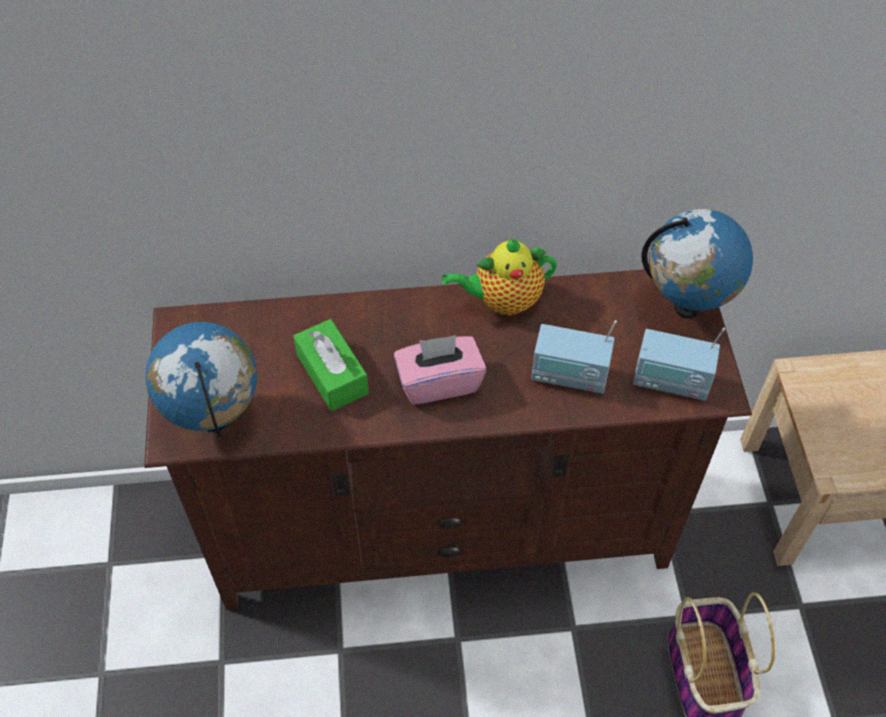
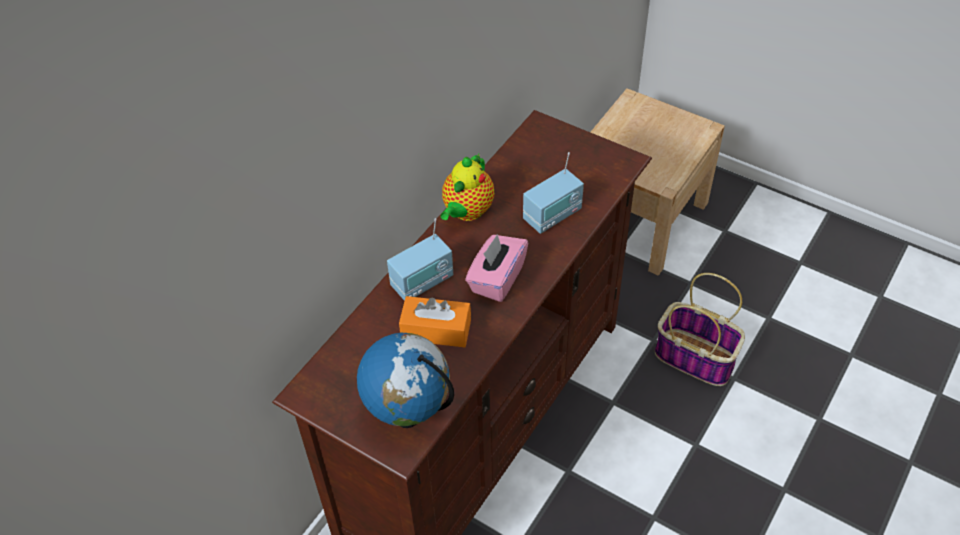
camera: 50 degrees left, 5 degrees down
green tissue box [293,319,369,411] -> orange tissue box [399,296,471,347]
radio [633,327,725,400] -> radio moved to [387,218,453,301]
globe [642,209,753,318] -> none

